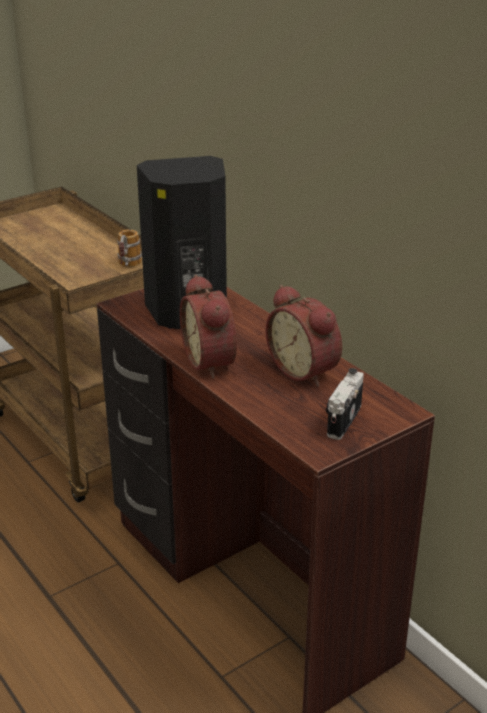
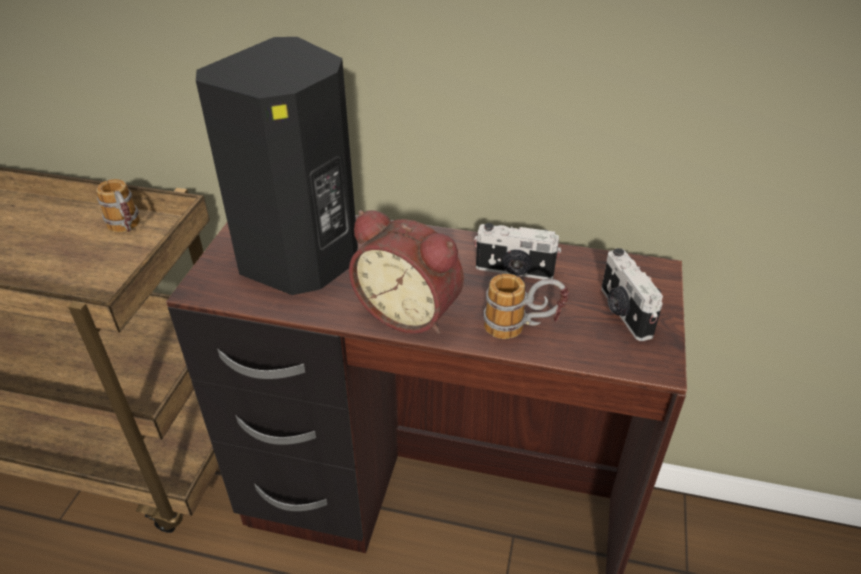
camera: 40 degrees left, 10 degrees up
alarm clock [266,285,342,387] -> camera [474,223,561,279]
none -> mug [484,274,569,339]

